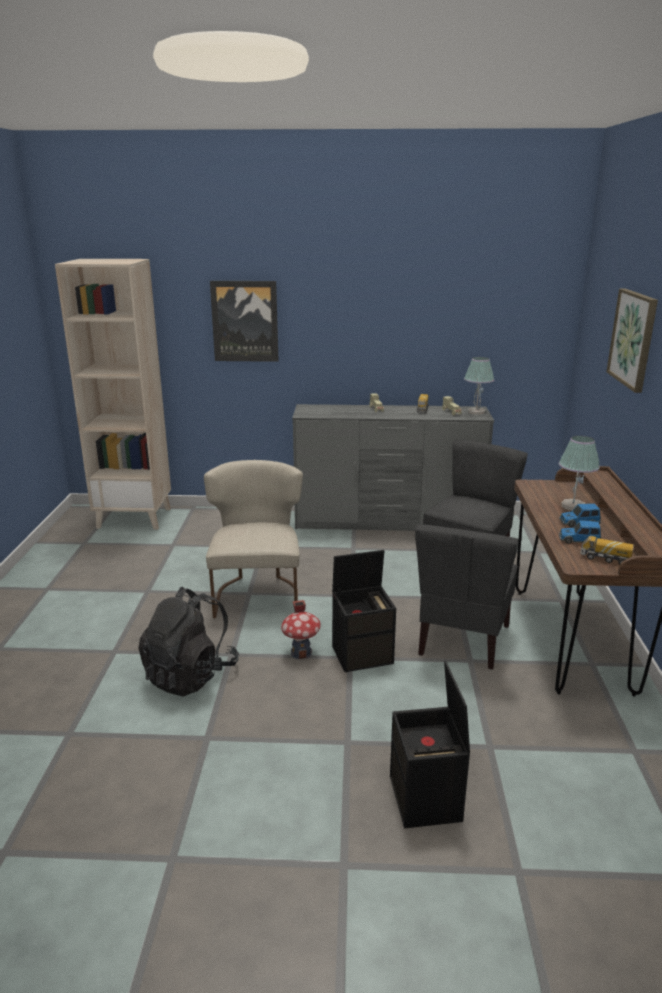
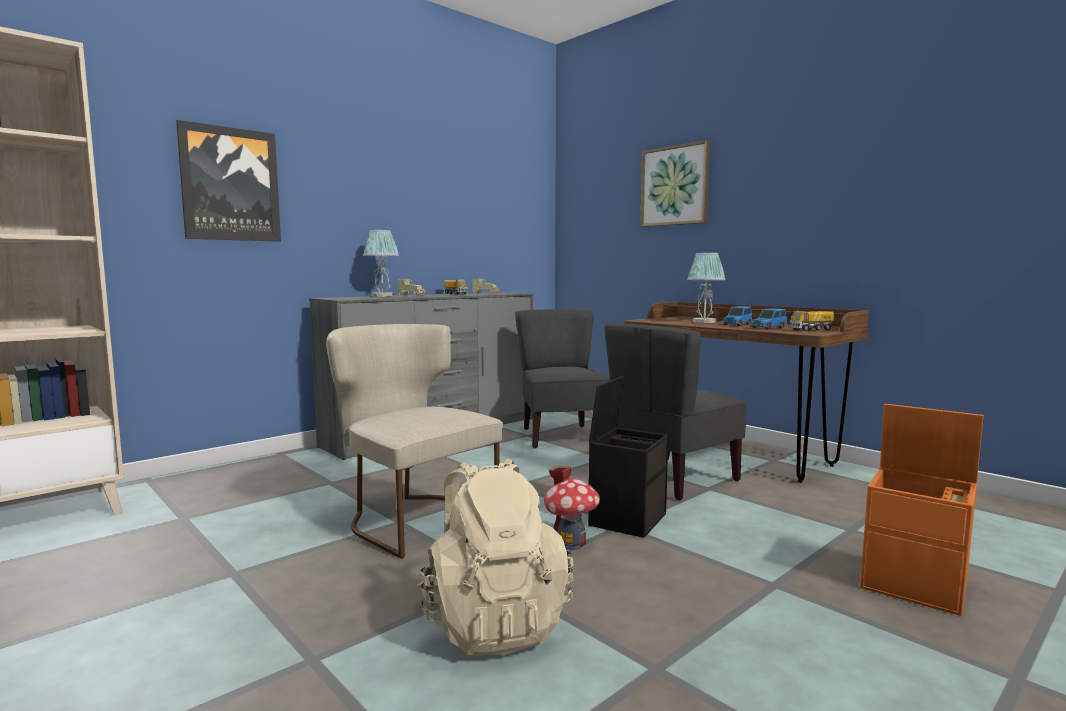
camera: 45 degrees left, 15 degrees down
black backpack [138,587,239,697] -> beige backpack [417,459,574,656]
black storage box [390,661,470,828] -> orange storage box [860,404,984,616]
grey chair [415,524,519,670] -> grey chair turned 75 degrees clockwise [605,324,747,500]
table lamp [464,357,494,415] -> table lamp moved to [363,230,399,297]

